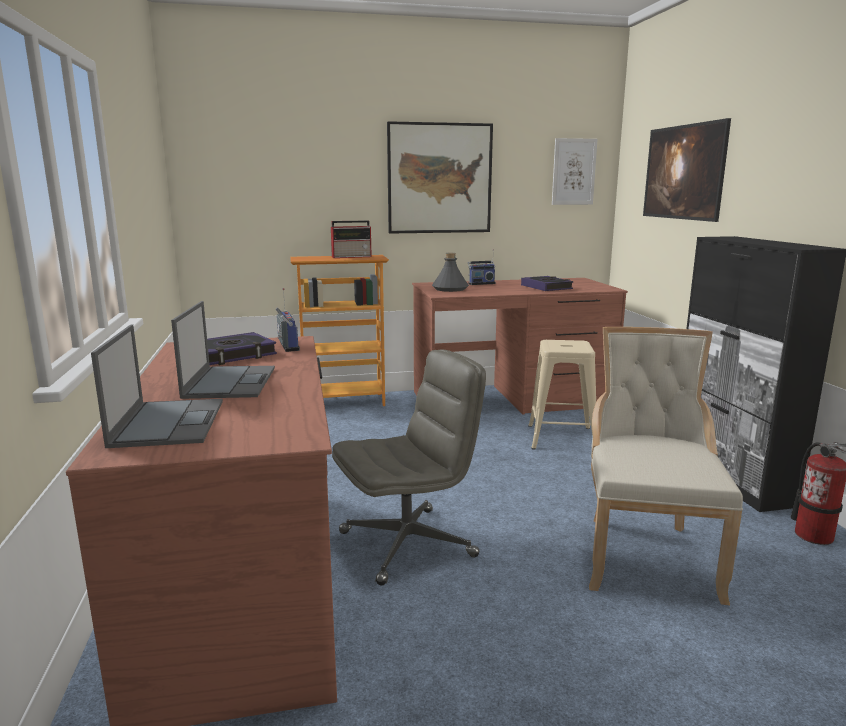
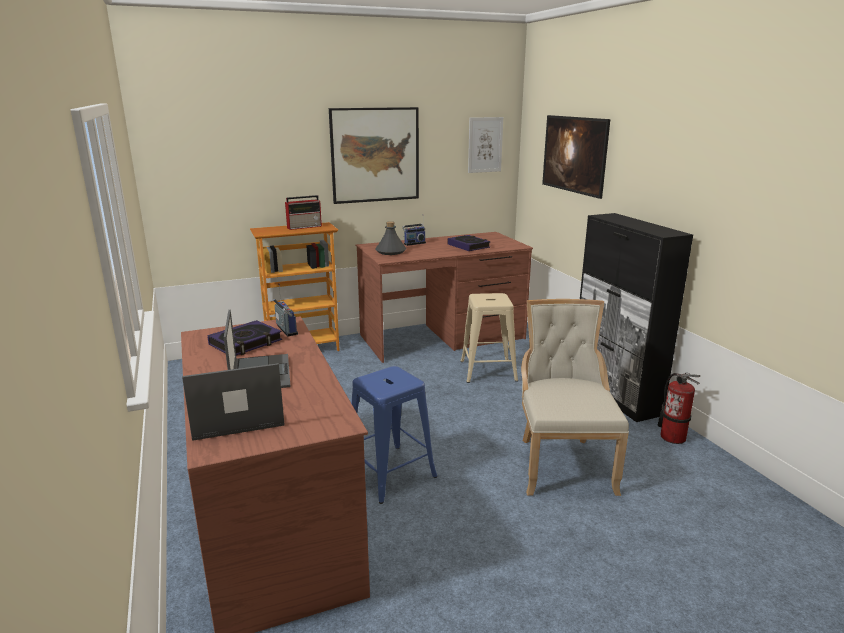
camera: 10 degrees left, 5 degrees up
laptop [91,325,223,448] -> laptop turned 90 degrees counterclockwise [182,363,285,441]
grey office chair [332,350,486,586] -> blue stool [351,366,437,504]

